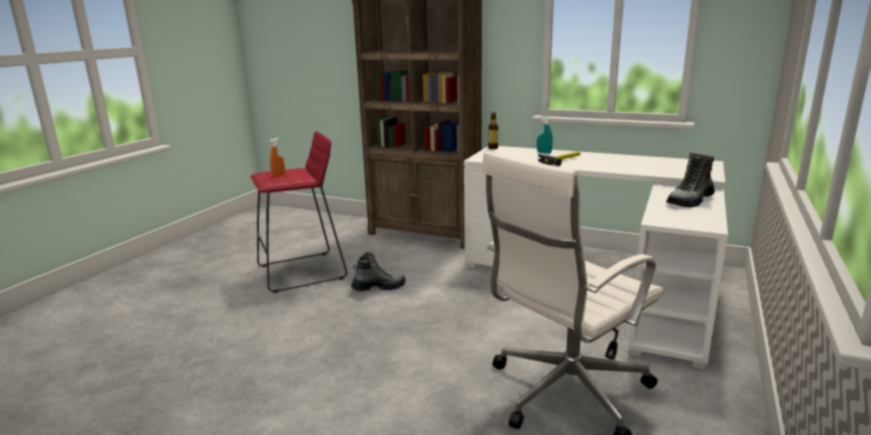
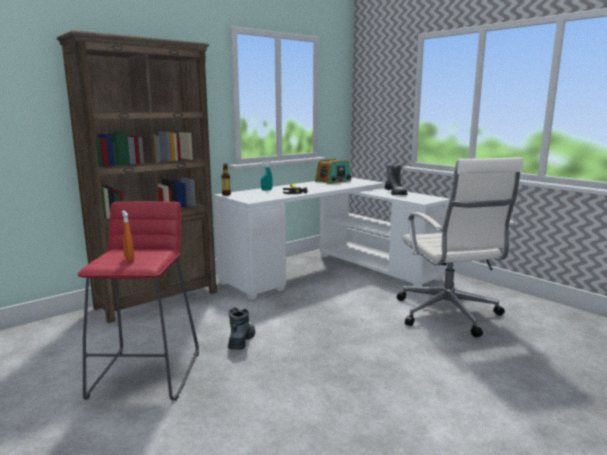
camera: 65 degrees left, 5 degrees down
none -> radio [315,159,351,184]

